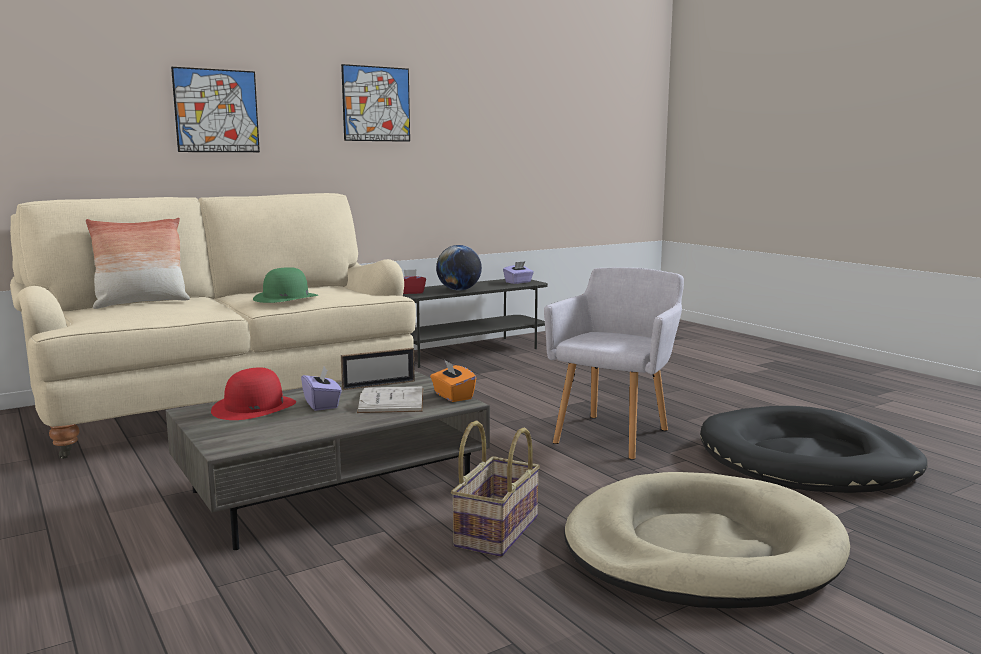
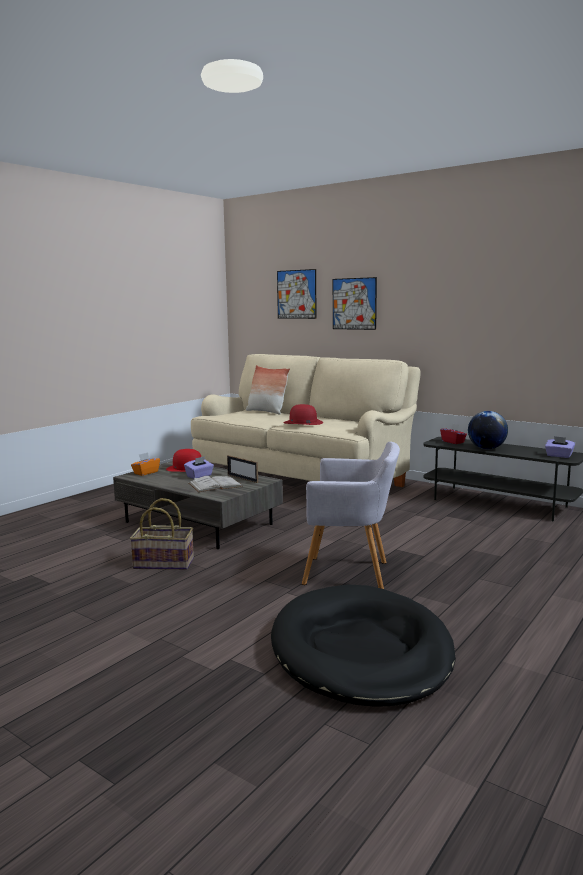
camera: 70 degrees right, 0 degrees up
green hat [253,267,318,303] -> red hat [284,404,323,425]
picture [341,64,410,142] -> picture moved to [277,269,317,319]
orange tissue box [430,360,476,402] -> orange tissue box moved to [131,452,160,476]
beige dog bed [564,472,850,608] -> none

